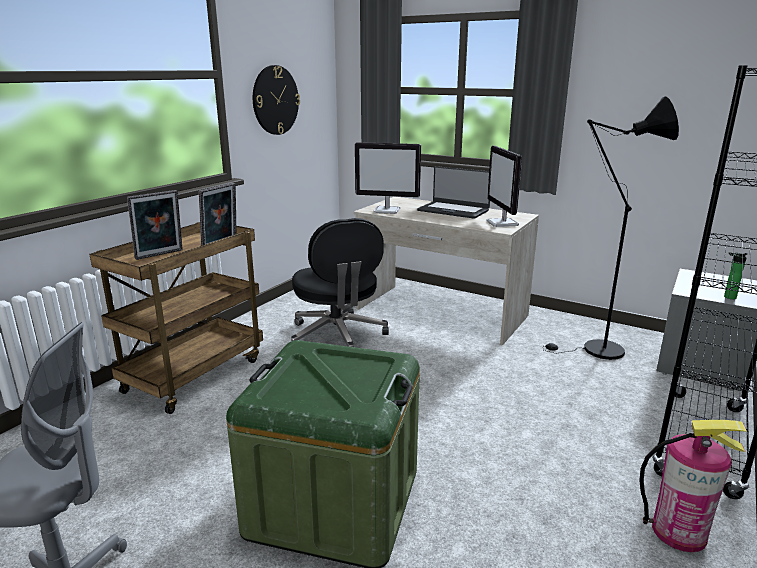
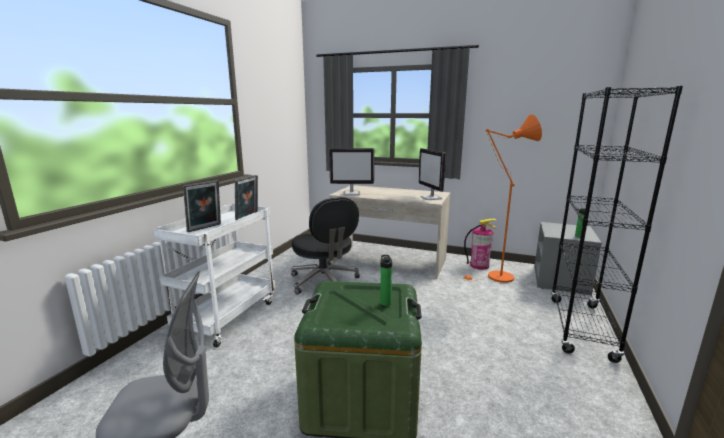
camera: 10 degrees left, 5 degrees down
brown cart [89,222,263,414] -> white cart [153,204,276,347]
wall clock [253,65,300,135] -> none
laptop [417,166,490,219] -> none
black floor lamp [543,96,679,360] -> orange floor lamp [463,114,542,283]
fire extinguisher [639,420,747,552] -> fire extinguisher moved to [464,219,497,270]
none -> bottle [380,255,392,306]

